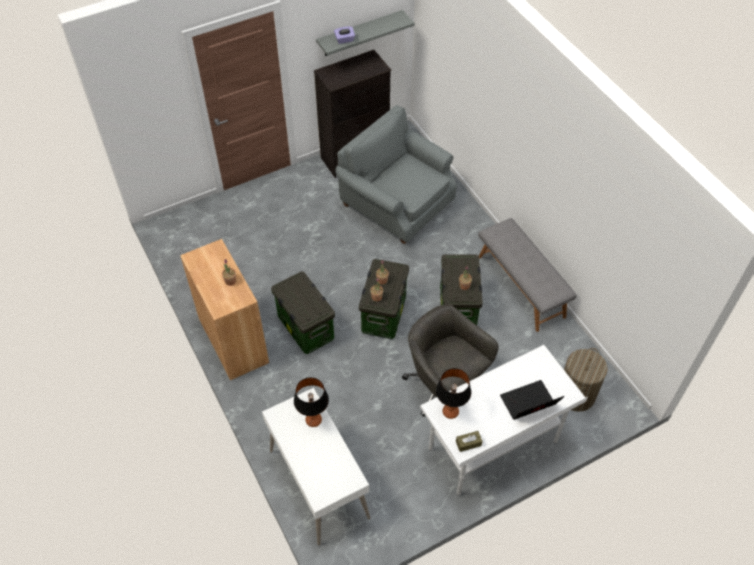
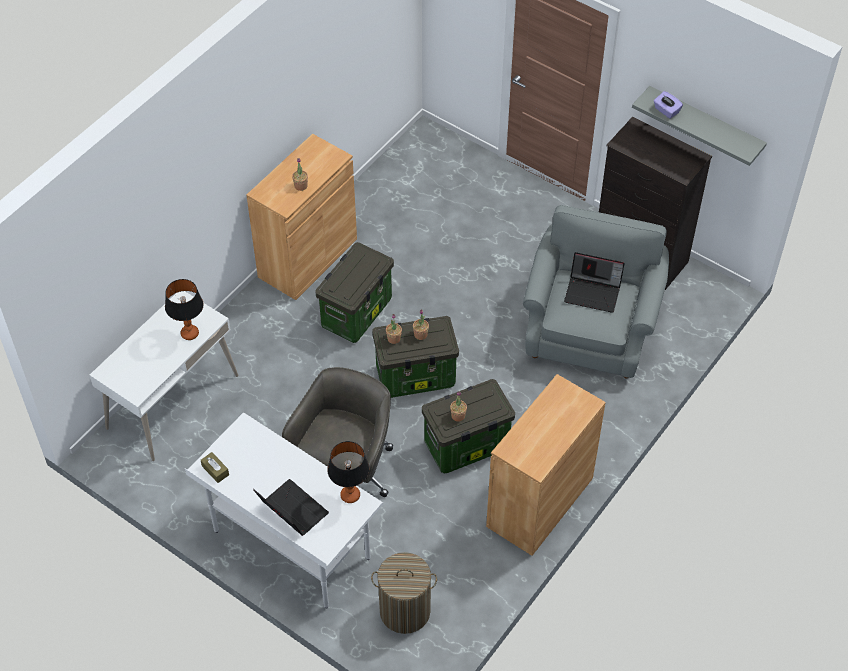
camera: 65 degrees right, 0 degrees up
table lamp [436,368,471,419] -> table lamp moved to [327,441,369,503]
grey bench [478,218,577,332] -> brown cabinet [486,374,606,556]
none -> laptop [564,252,625,313]

